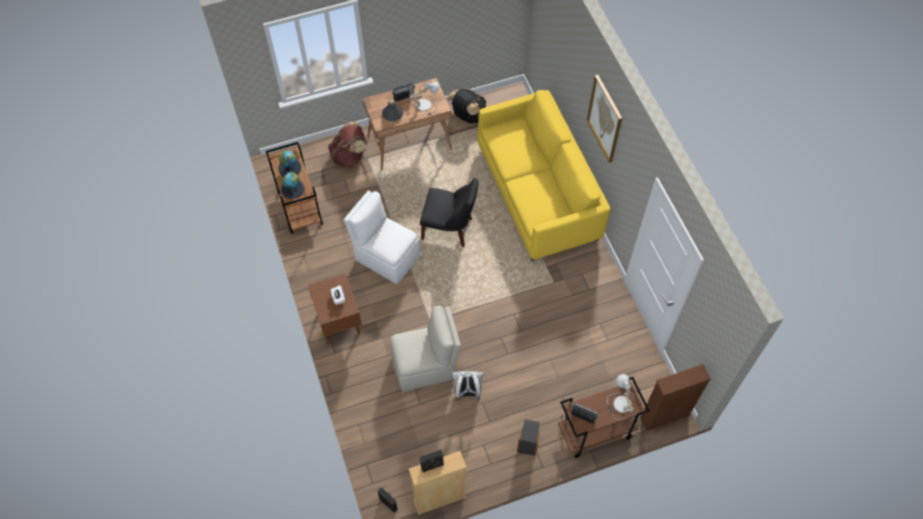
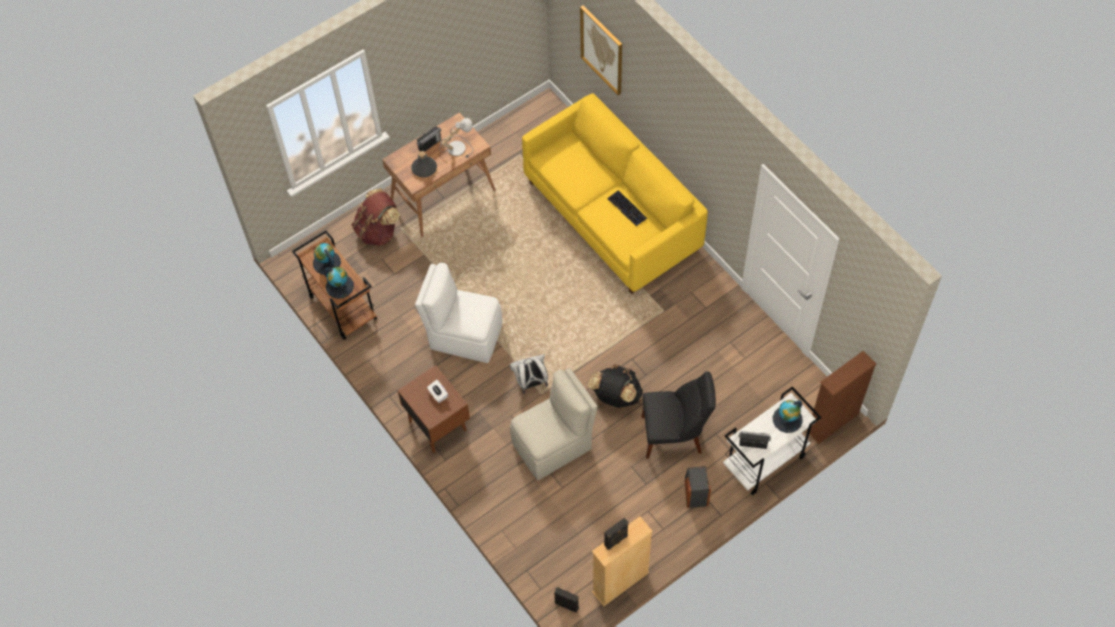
camera: 15 degrees left, 0 degrees up
black chair [420,178,479,247] -> black chair moved to [642,371,716,459]
black backpack [447,89,486,123] -> black backpack moved to [588,364,643,408]
white backpack [451,371,484,401] -> white backpack moved to [510,354,548,394]
brown cart [558,377,650,458] -> white cart [723,386,821,495]
picture [587,75,622,163] -> picture moved to [580,6,622,96]
table lamp [607,374,637,420] -> globe [773,400,803,433]
none -> keyboard [608,190,647,226]

